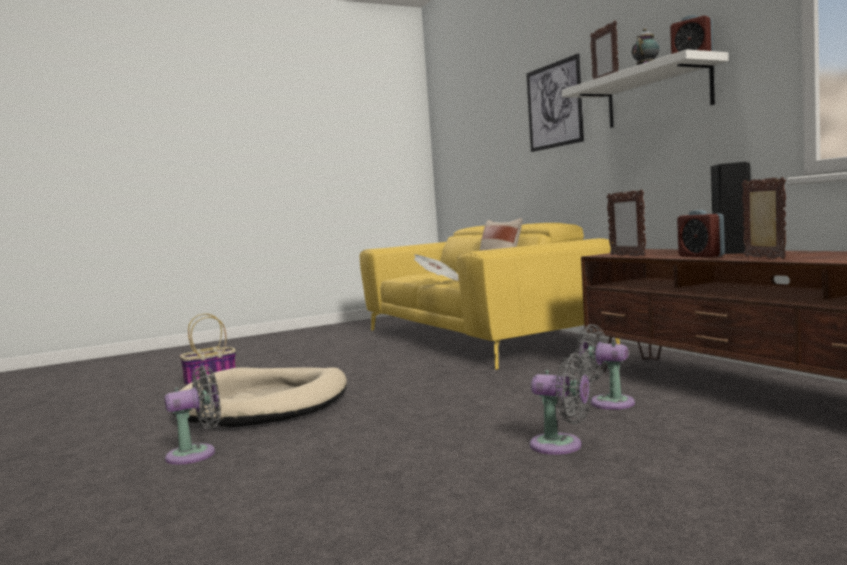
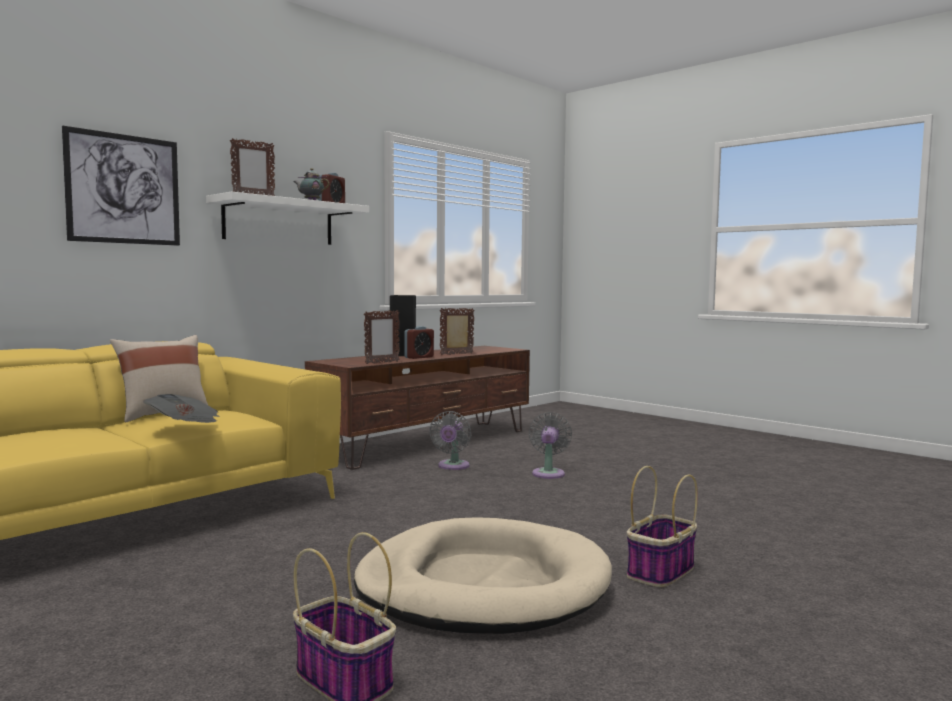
camera: 110 degrees left, 0 degrees up
grey fan [164,365,221,465] -> basket [627,466,698,587]

